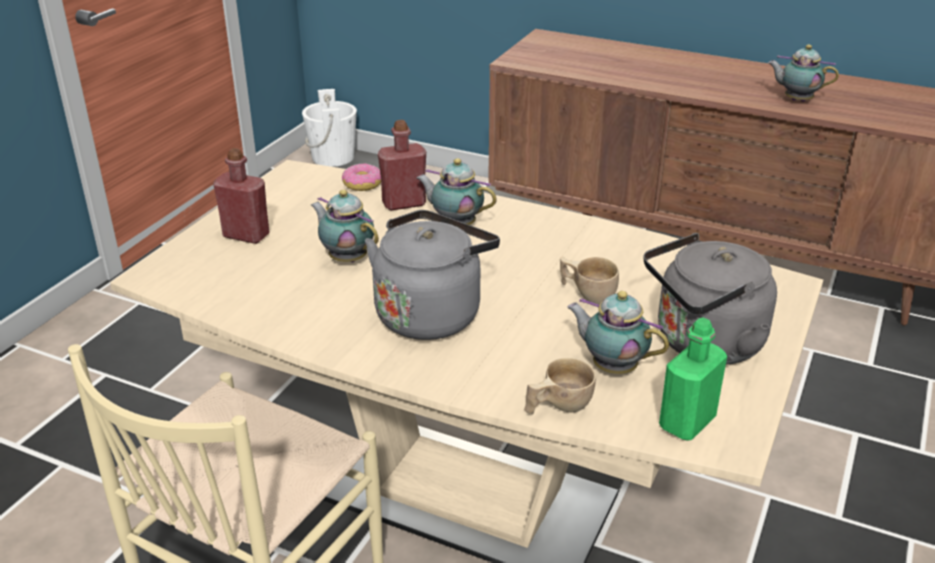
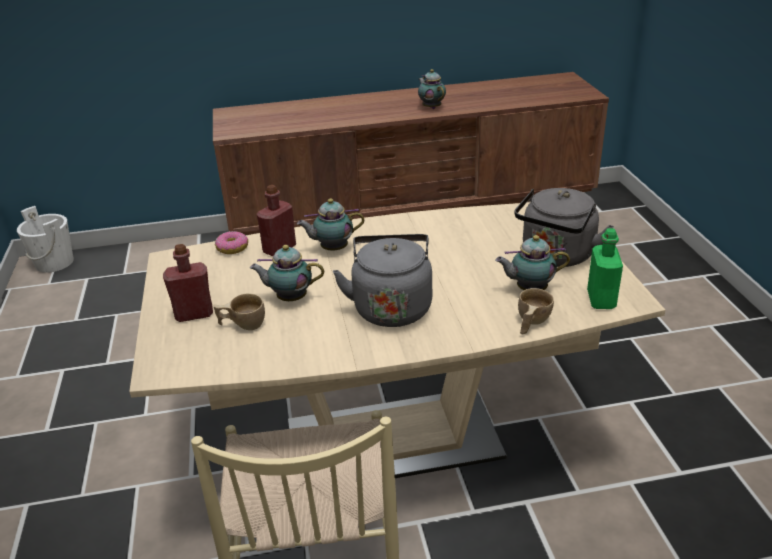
camera: 35 degrees left, 0 degrees up
beige cup [560,256,619,305] -> beige cup moved to [214,293,265,330]
teapot [768,45,839,102] -> teapot turned 75 degrees clockwise [418,69,446,109]

